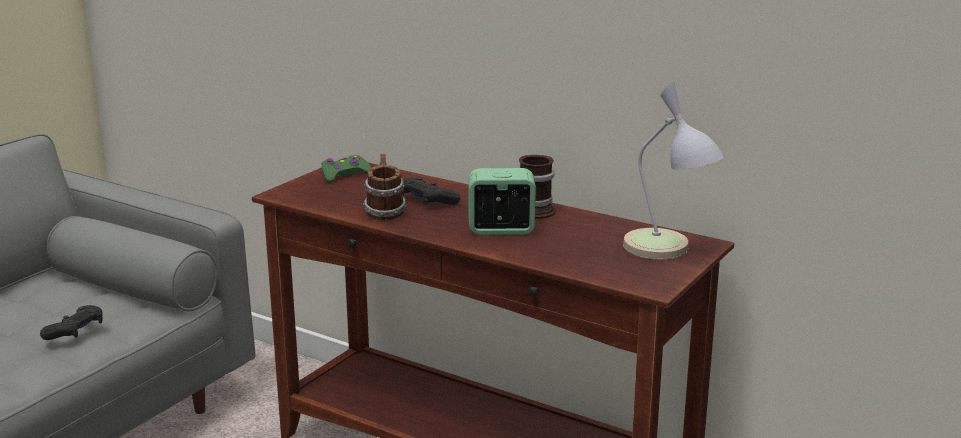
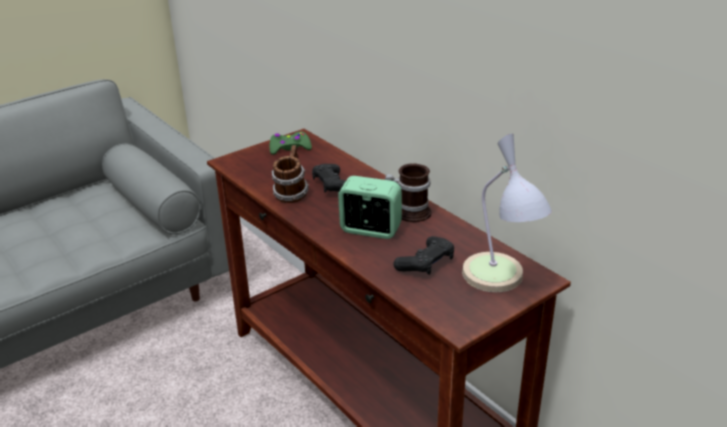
camera: 20 degrees right, 10 degrees up
black game controller [40,305,103,340] -> black game controller moved to [394,236,454,275]

